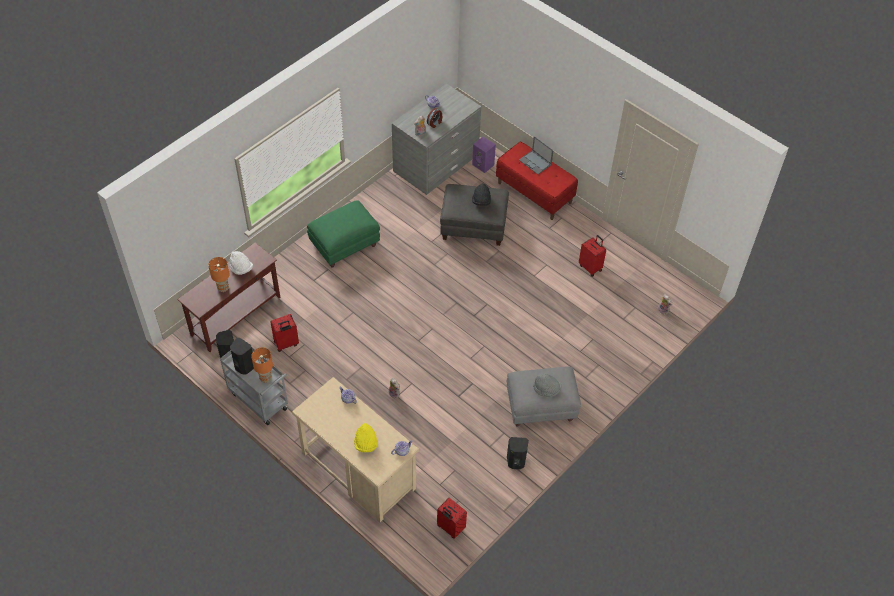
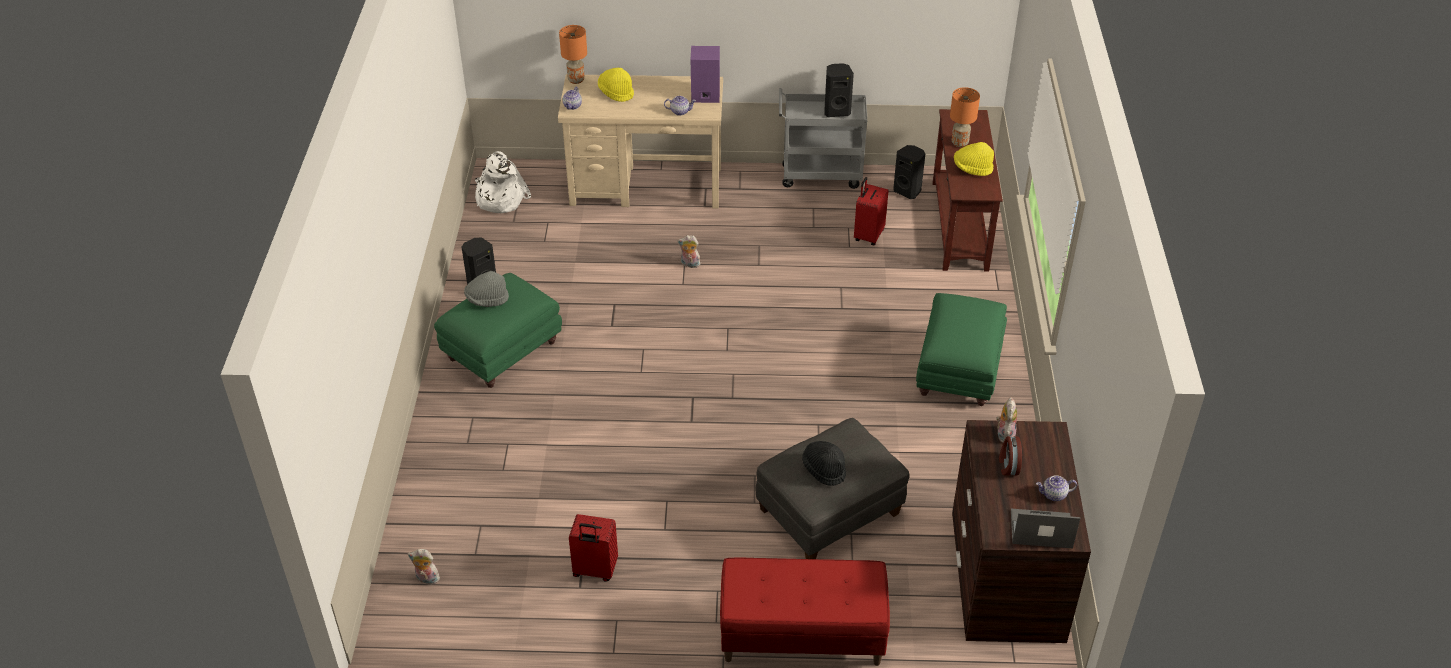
camera: 140 degrees right, 10 degrees down
white hat [230,251,253,275] -> yellow hat [954,142,994,176]
orange table lamp [251,347,273,382] -> orange table lamp moved to [559,25,587,84]
grey dresser [392,83,481,195] -> brown dresser [952,420,1091,643]
red suitcase [437,498,467,539] -> white backpack [475,151,531,213]
purple speaker [472,137,496,173] -> purple speaker moved to [691,46,720,103]
grey ottoman [507,367,581,427] -> green ottoman [434,273,562,388]
laptop [519,136,554,174] -> laptop moved to [1011,509,1080,548]

